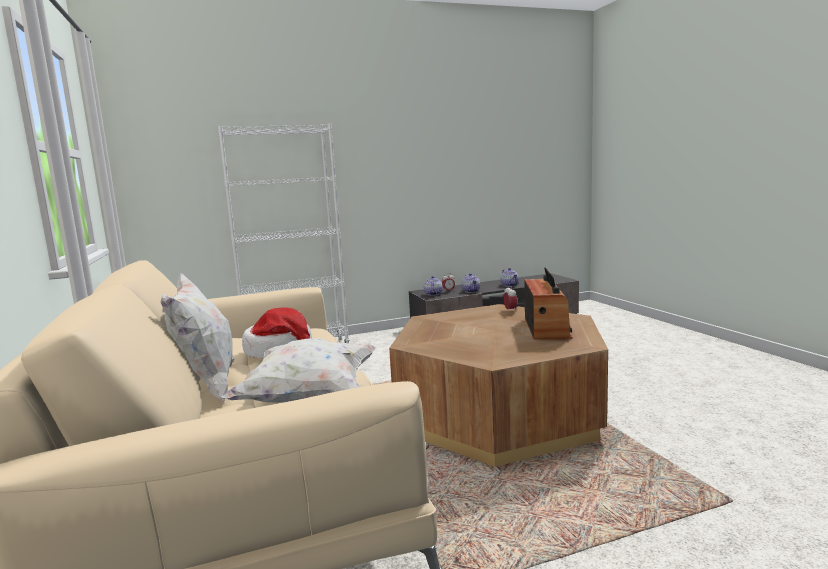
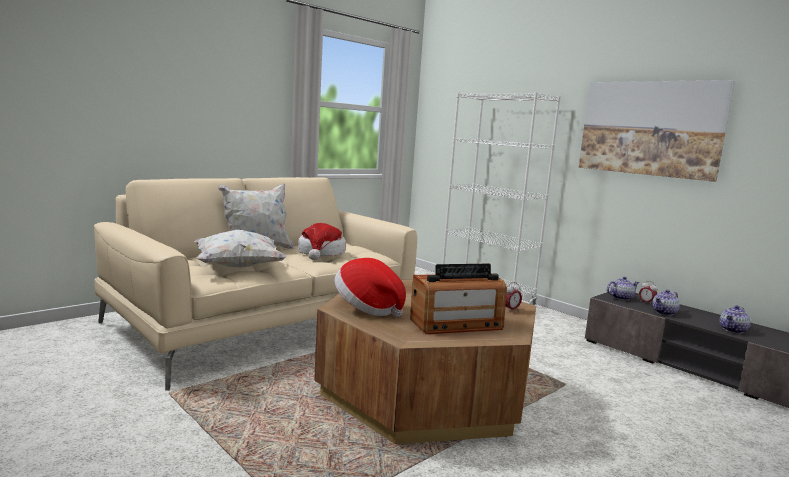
camera: 65 degrees right, 0 degrees up
none -> hat [335,258,406,317]
none -> picture [579,80,735,182]

